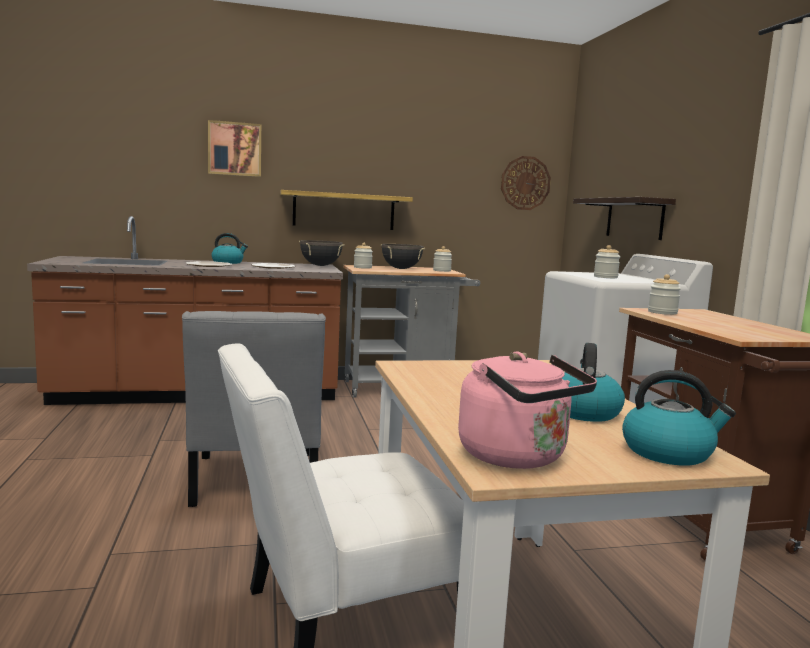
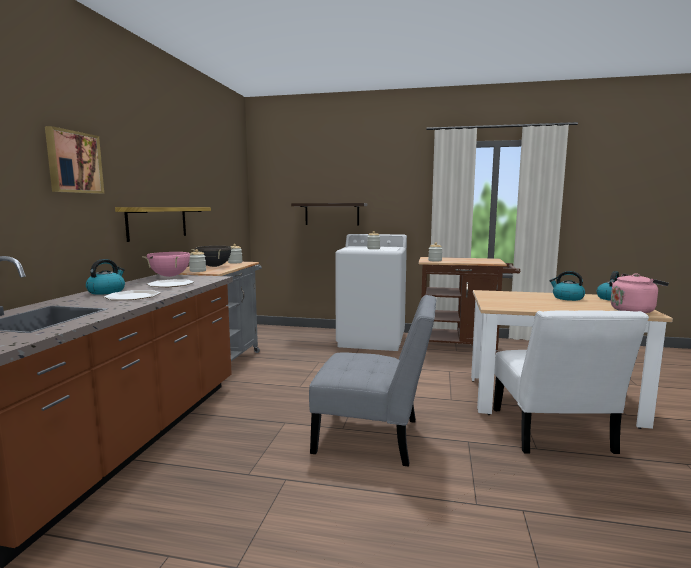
camera: 65 degrees left, 0 degrees up
black cooking pot [299,240,345,266] -> pink cooking pot [142,252,194,277]
wall clock [501,156,551,210] -> none

